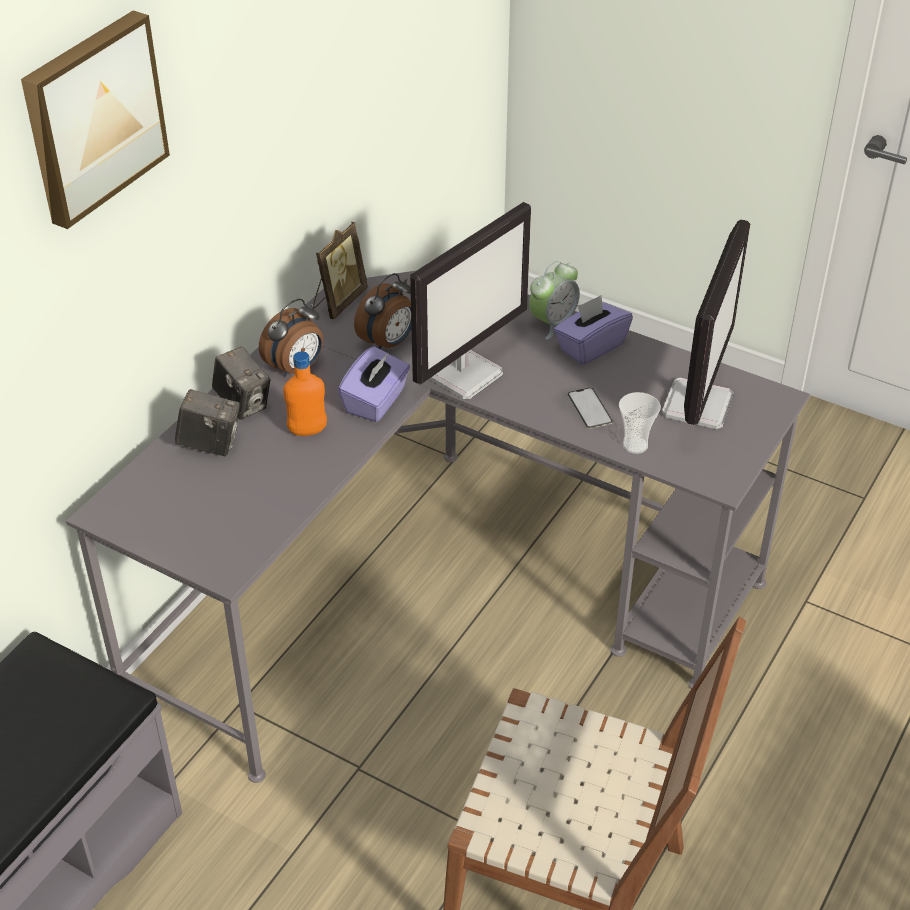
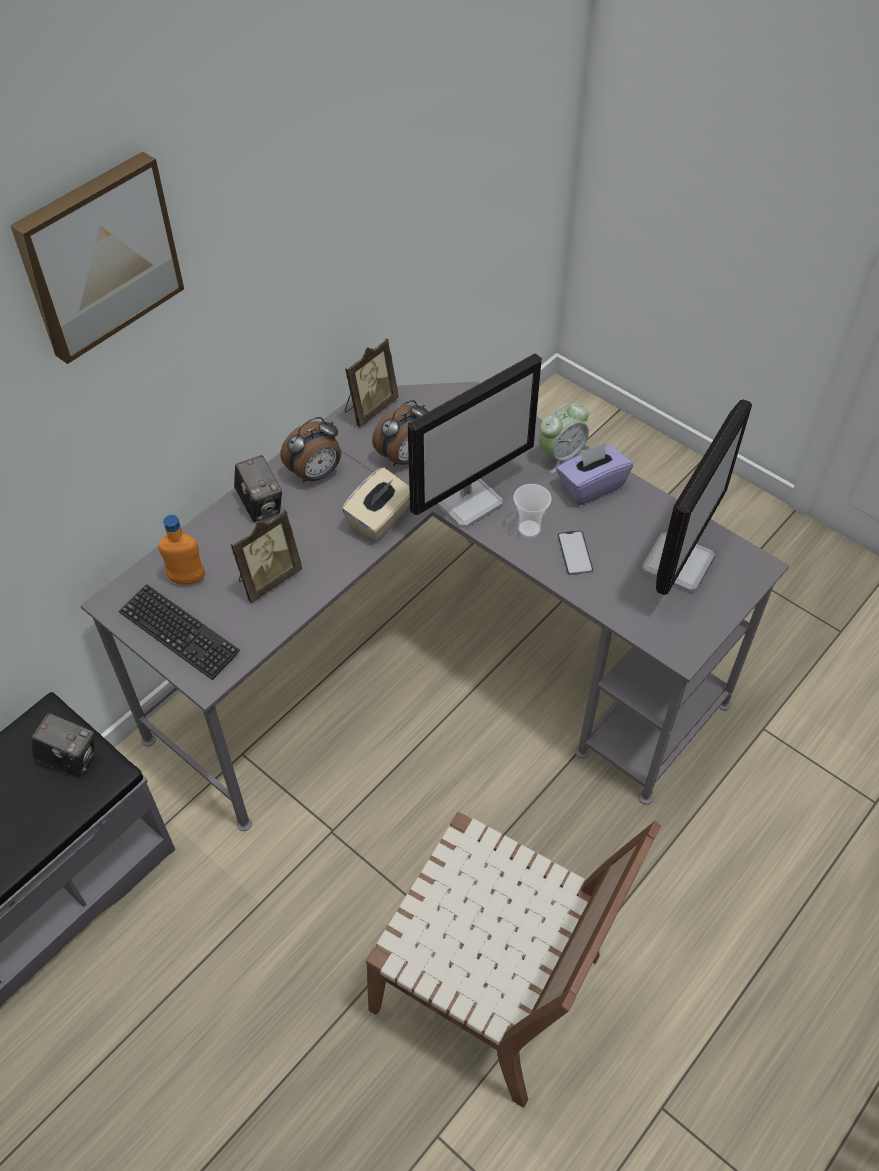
camera: 10 degrees right, 10 degrees up
camera [175,389,240,456] -> camera moved to [32,713,94,778]
orange bottle [283,351,327,436] -> orange bottle moved to [158,515,205,585]
purple tissue box [338,346,410,422] -> beige tissue box [342,467,410,541]
cup [619,392,661,454] -> cup moved to [514,484,551,538]
none -> keyboard [119,584,240,680]
none -> picture frame [231,510,302,603]

